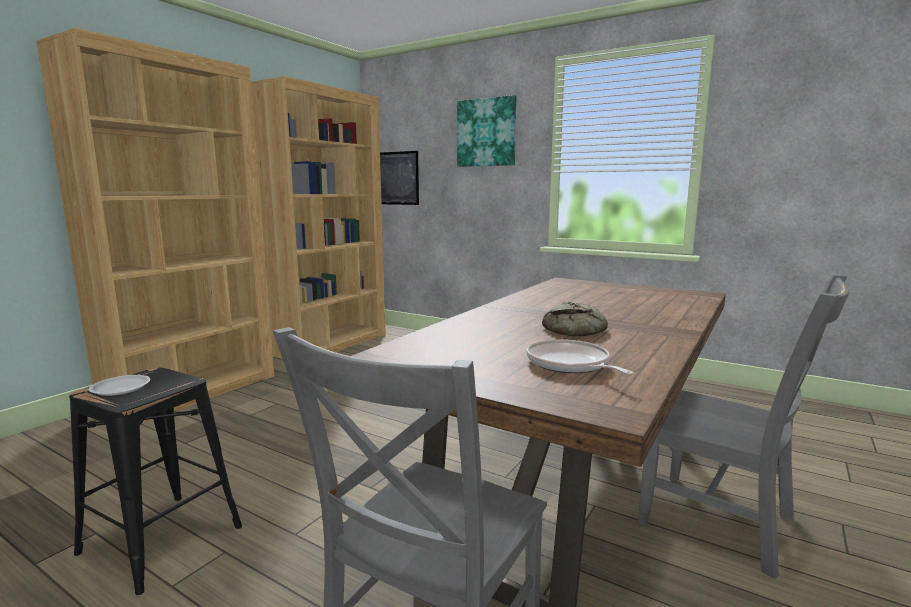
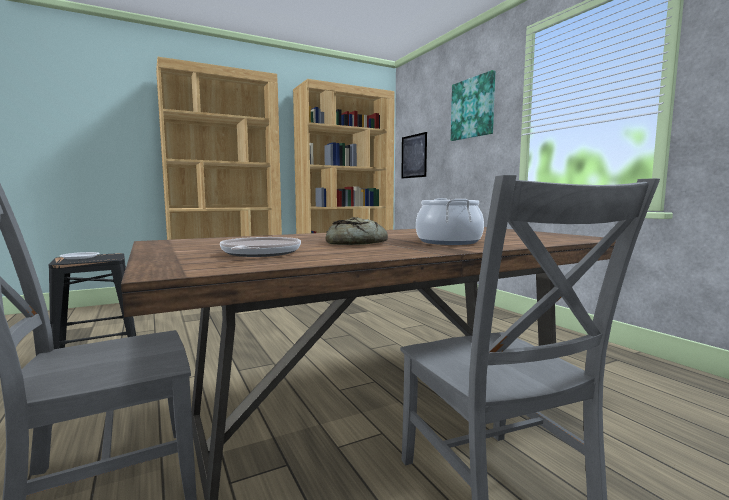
camera: 30 degrees right, 5 degrees down
none -> cooking pot [416,198,484,245]

